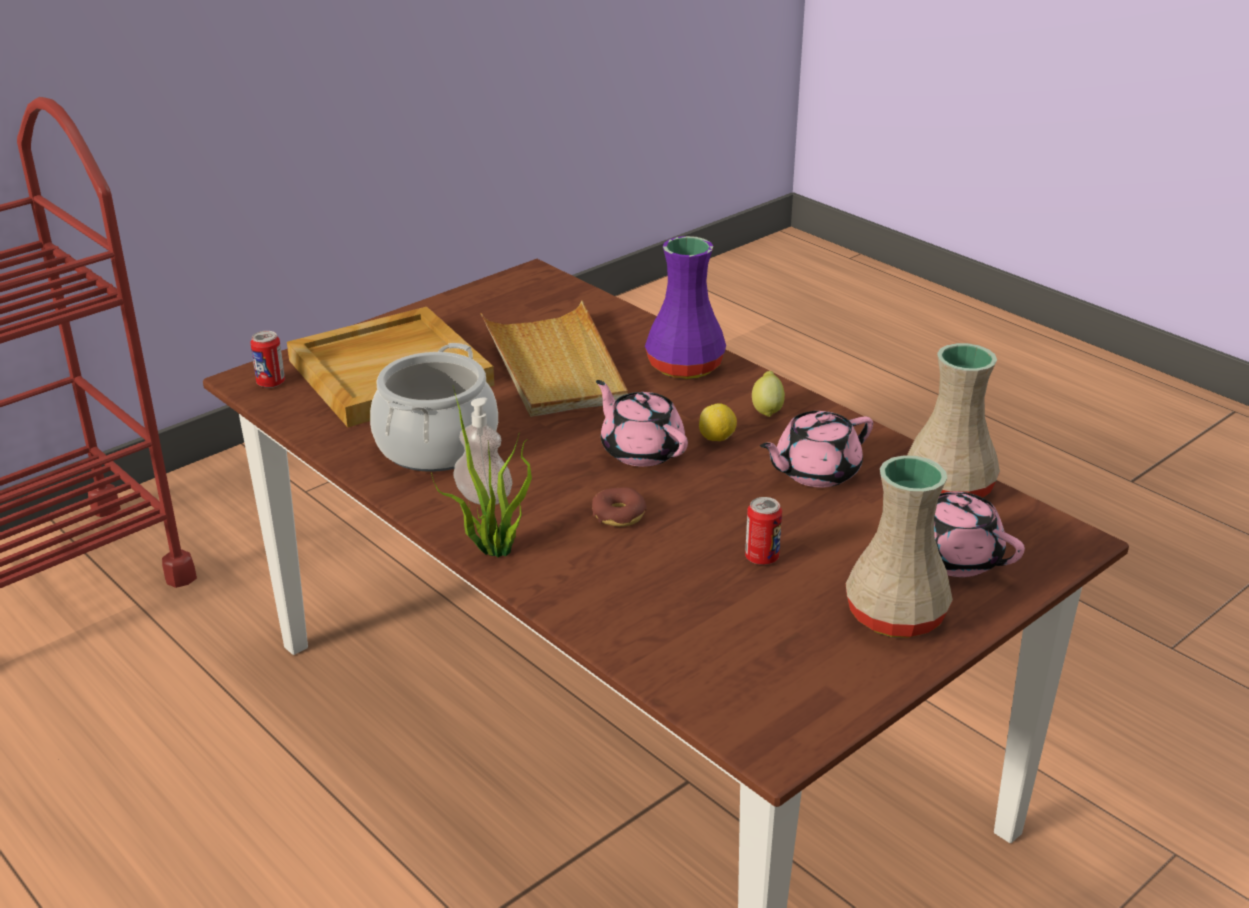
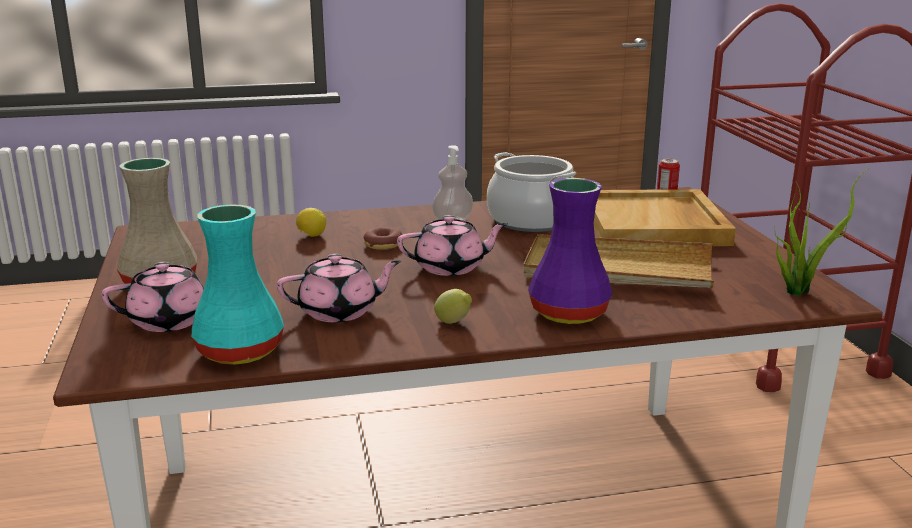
camera: 120 degrees right, 10 degrees down
potted plant [431,386,532,558] -> potted plant moved to [774,168,869,296]
lemon [699,403,737,441] -> lemon moved to [296,208,326,237]
can [745,497,782,565] -> none
pink teapot [760,411,873,488] -> pink teapot turned 75 degrees clockwise [277,254,401,322]
beige vase [907,343,1000,498] -> turquoise vase [191,204,284,365]

